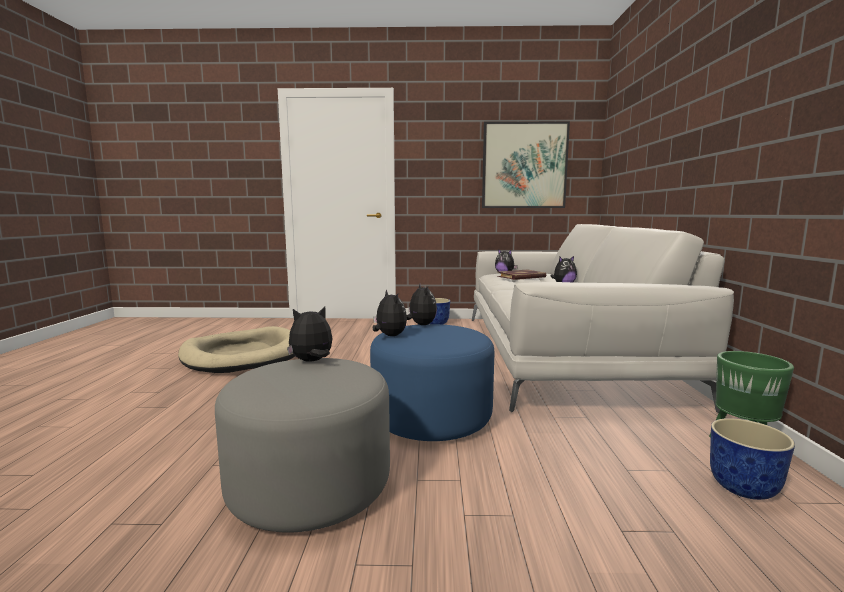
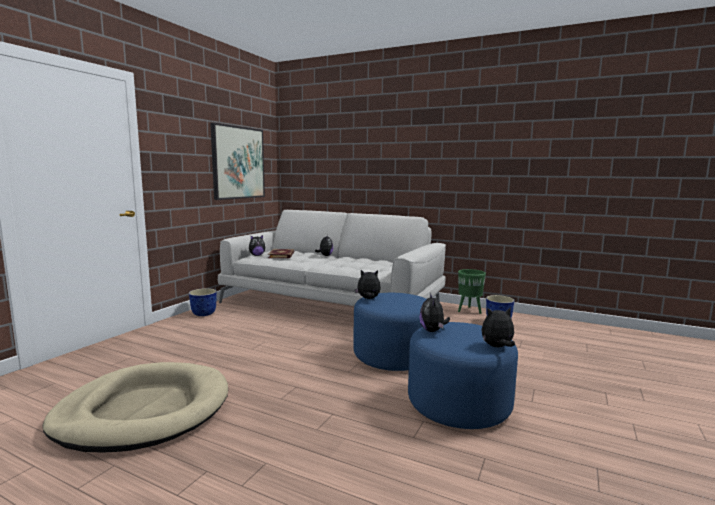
camera: 65 degrees left, 0 degrees up
grey ottoman [215,358,390,533] -> blue ottoman [408,322,518,429]
plush toy [373,289,407,336] -> plush toy moved to [482,307,515,347]

